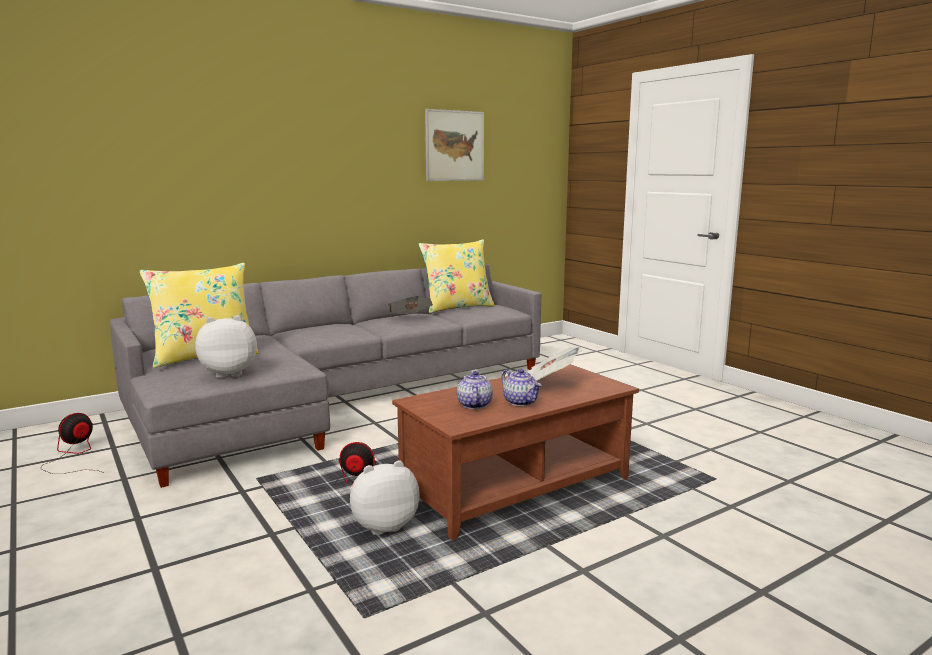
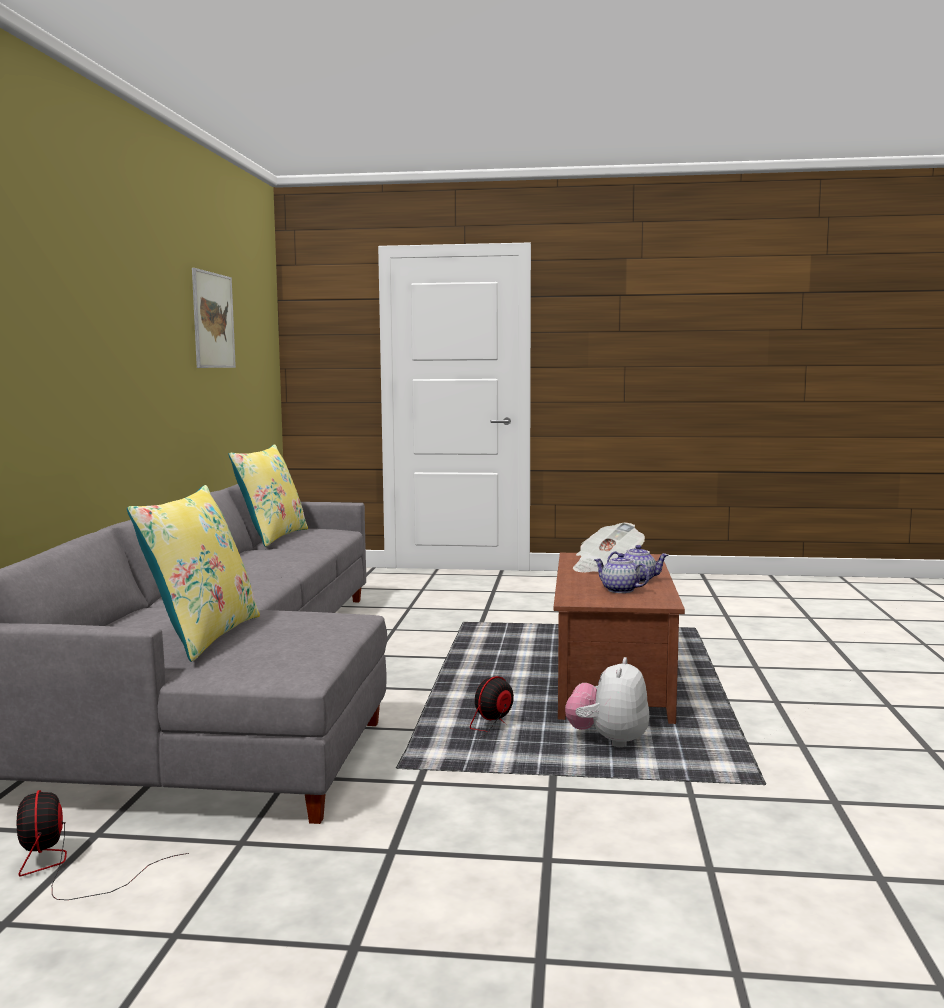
camera: 50 degrees left, 5 degrees down
plush toy [195,315,257,378] -> none
newspaper [388,296,433,314] -> none

